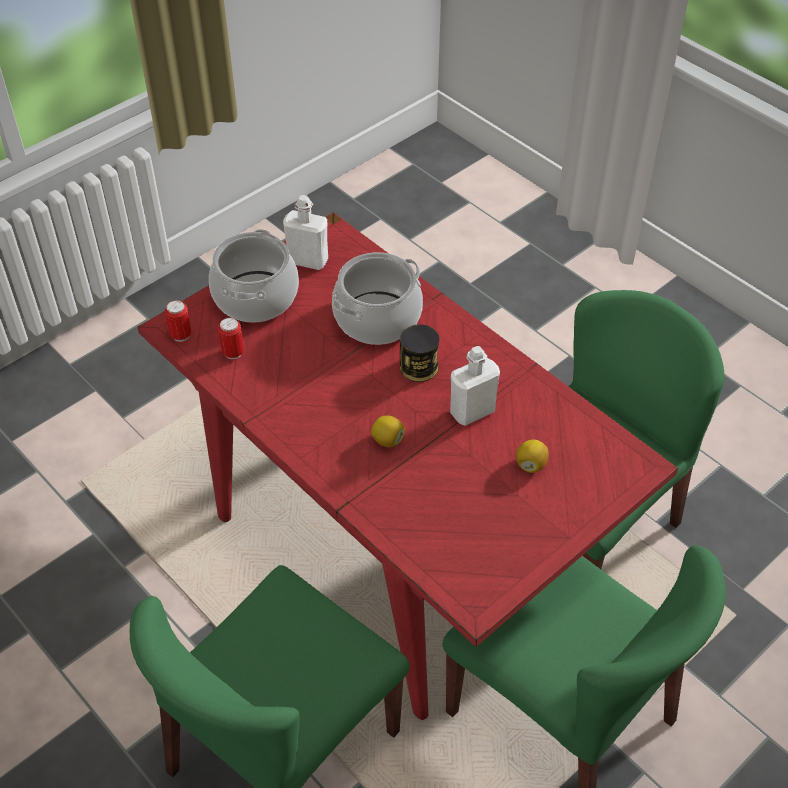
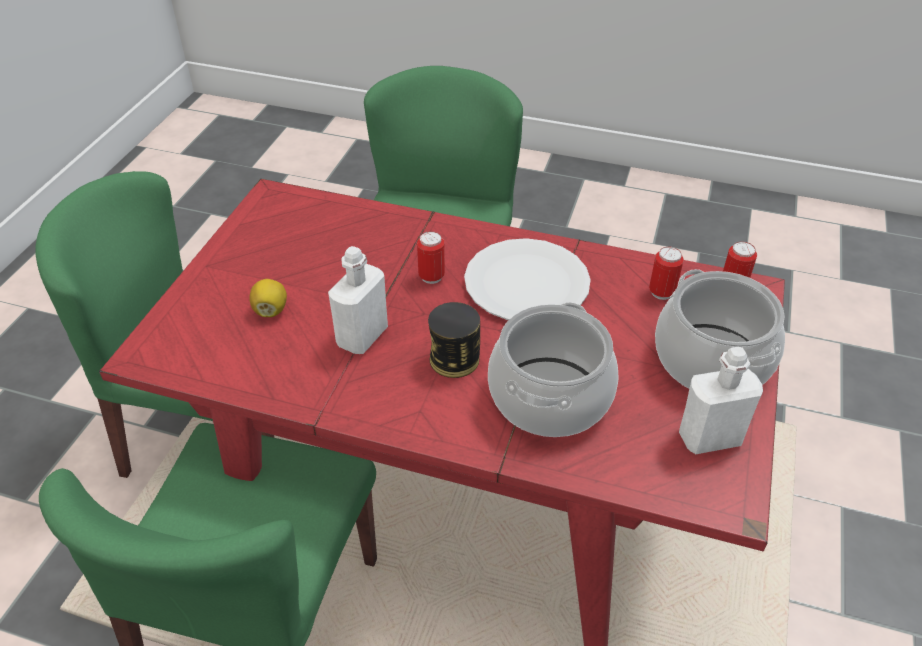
camera: 150 degrees right, 5 degrees down
lemon [371,415,405,447] -> can [417,231,445,284]
none -> white plate [464,238,591,320]

